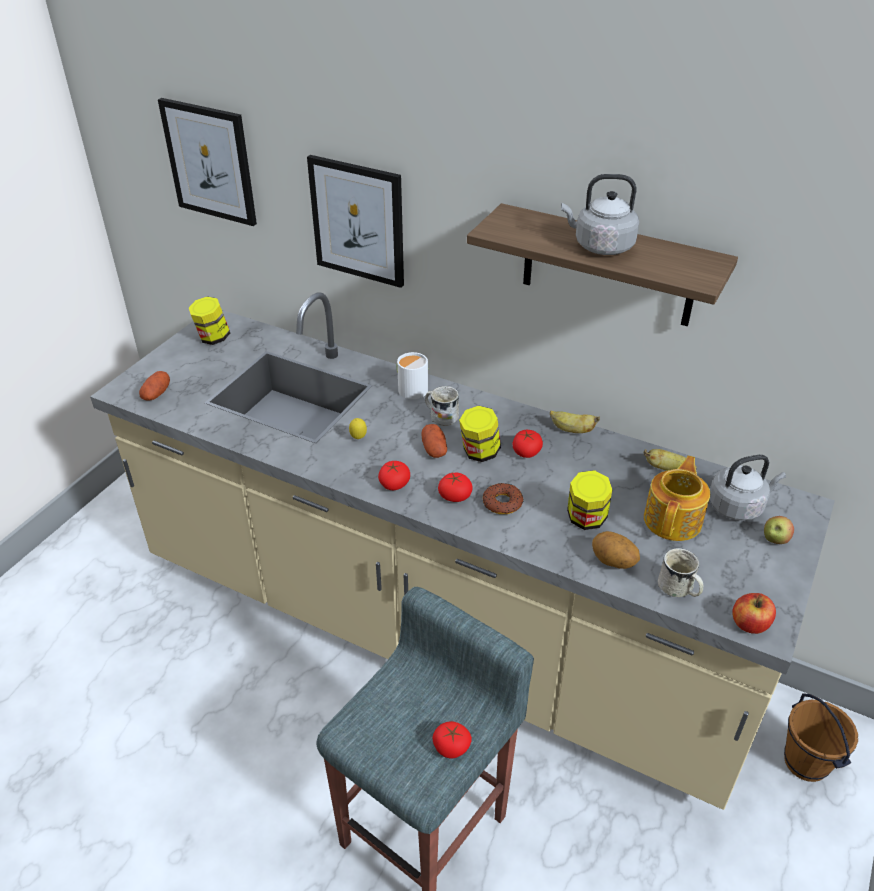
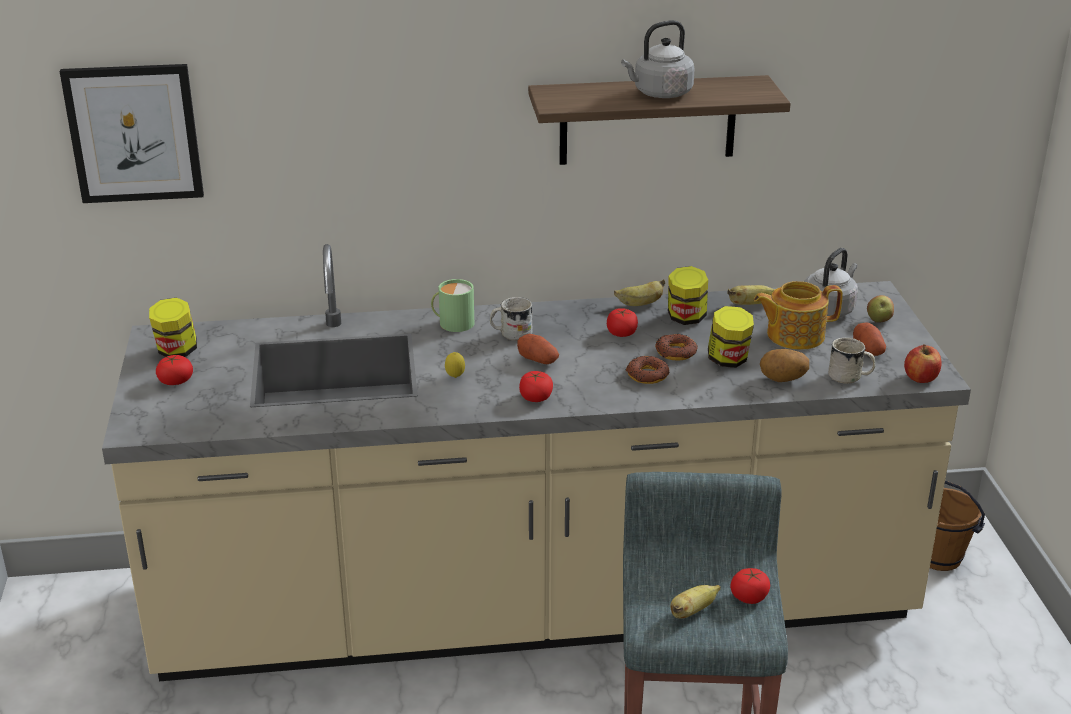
camera: 35 degrees left, 10 degrees down
potato [139,371,170,401] -> potato moved to [853,323,886,356]
picture [307,155,404,288] -> none
white mug [396,352,429,399] -> green mug [431,279,474,332]
tomato [438,473,473,502] -> tomato moved to [156,355,193,385]
jar [459,406,501,462] -> jar moved to [668,266,708,325]
teapot [644,456,710,541] -> teapot turned 90 degrees counterclockwise [754,281,843,350]
none -> donut [655,334,698,361]
none -> banana [670,585,721,618]

